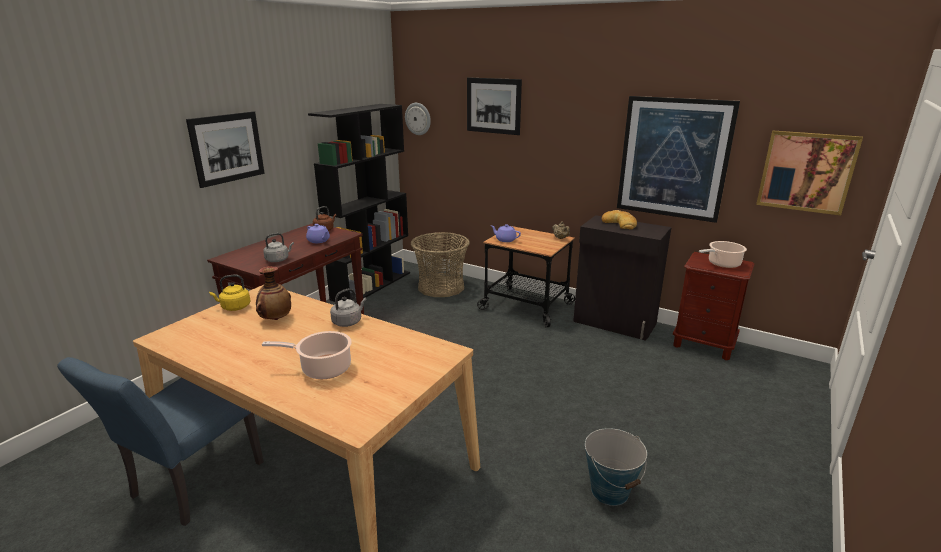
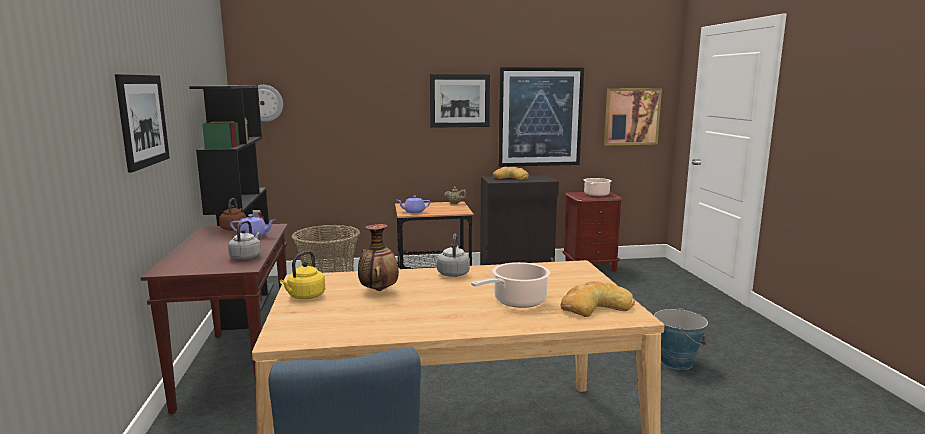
camera: 40 degrees left, 10 degrees down
picture [467,77,522,135] -> picture moved to [430,74,490,128]
none -> bread [561,281,635,317]

